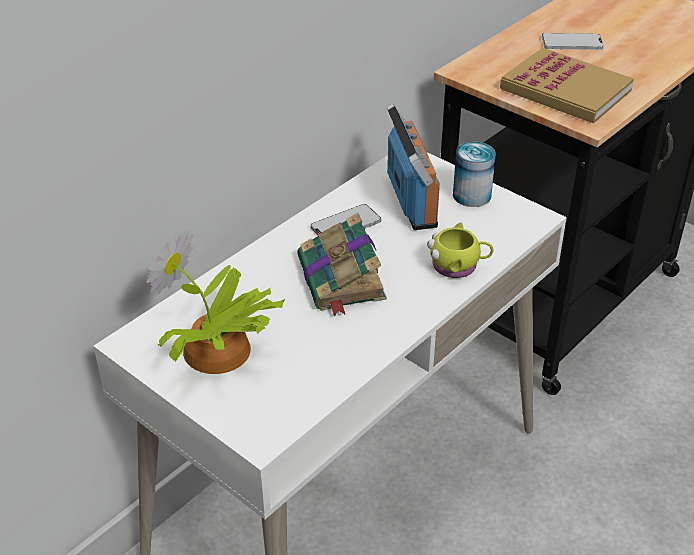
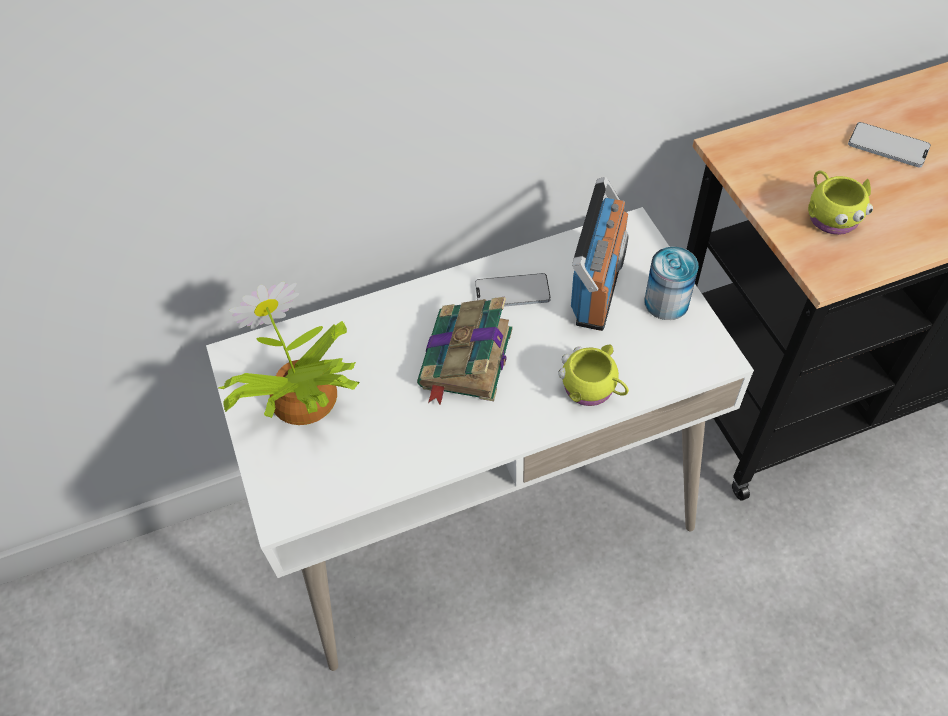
camera: 30 degrees right, 15 degrees up
book [500,48,634,123] -> yellow mug [808,170,873,235]

